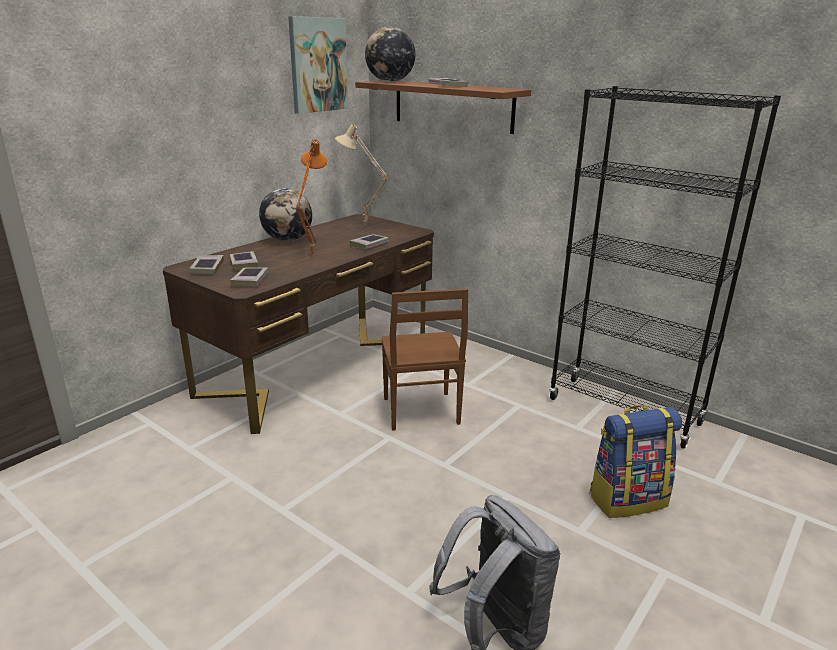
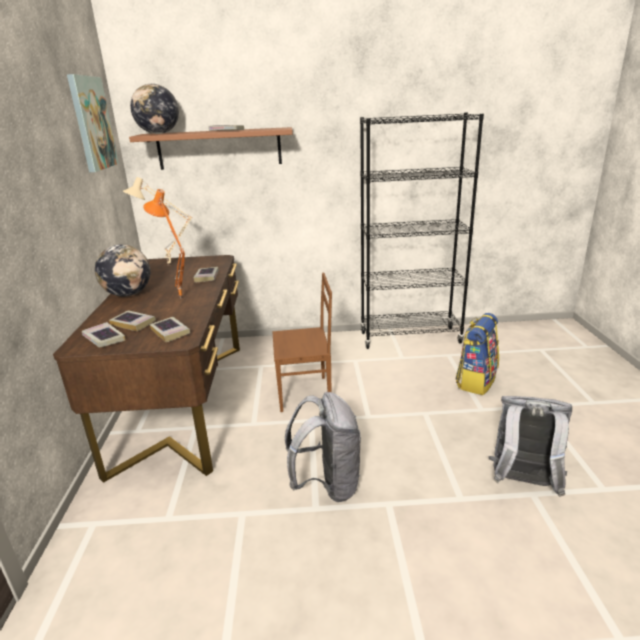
camera: 40 degrees left, 0 degrees up
brown chair [381,289,468,431] -> brown chair turned 45 degrees counterclockwise [273,273,332,412]
none -> grey backpack [285,392,361,502]

